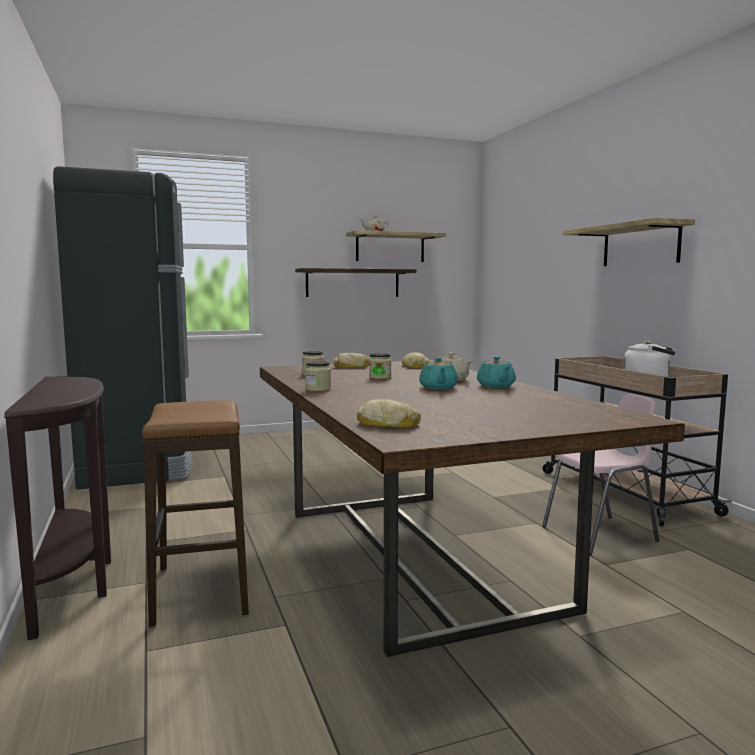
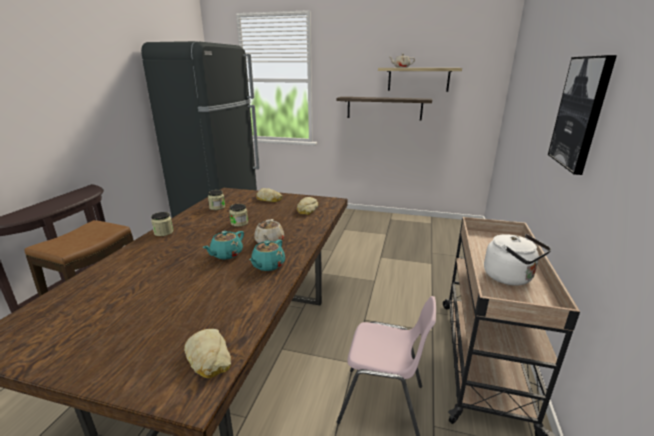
camera: 35 degrees right, 15 degrees up
bread [357,399,421,427] -> bread moved to [184,329,231,378]
shelf [563,217,695,266] -> picture [548,55,617,175]

